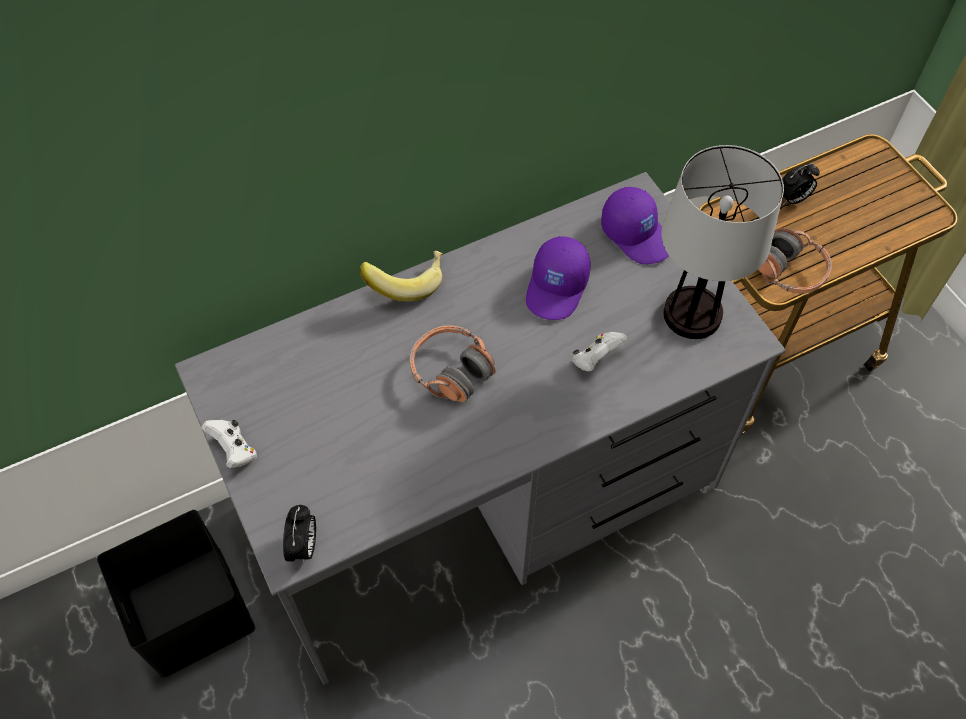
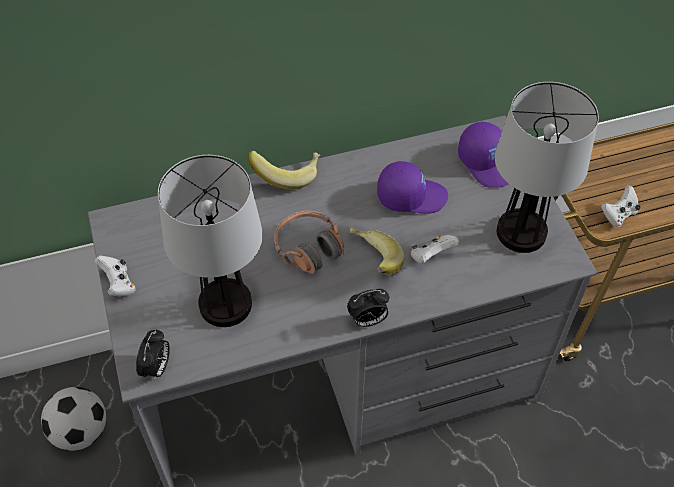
camera: 10 degrees right, 5 degrees down
black storage box [97,510,255,678] -> football [41,387,106,451]
purple cap [526,236,591,320] -> purple cap turned 120 degrees counterclockwise [377,161,448,214]
headphones [758,228,832,293] -> white game controller [601,185,641,227]
alarm clock [782,163,820,205] -> alarm clock moved to [347,289,389,327]
none -> table lamp [158,155,263,327]
none -> banana [350,227,404,275]

